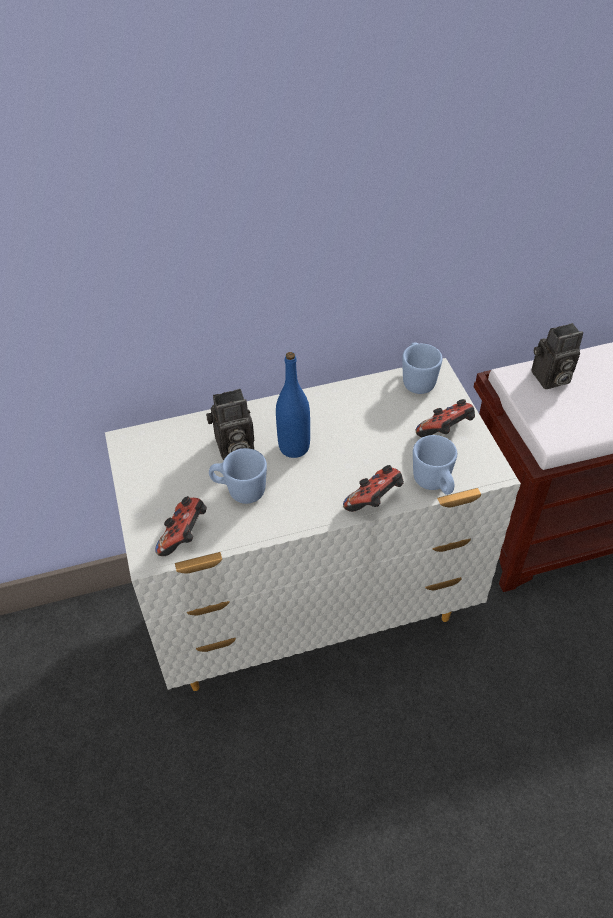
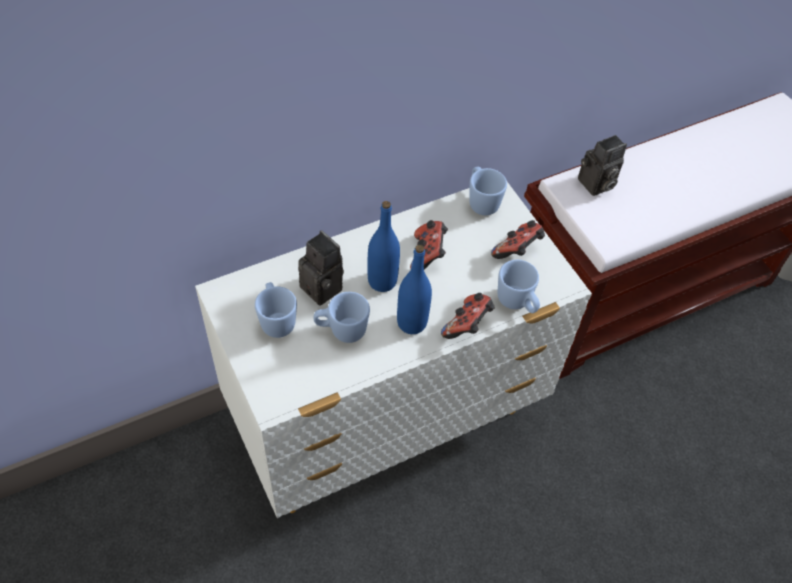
camera: 15 degrees left, 5 degrees up
game controller [155,496,207,556] -> game controller moved to [410,220,448,269]
camera [206,389,254,460] -> camera turned 105 degrees counterclockwise [298,230,344,305]
none -> blue mug [255,282,297,338]
none -> blue bottle [397,245,432,334]

